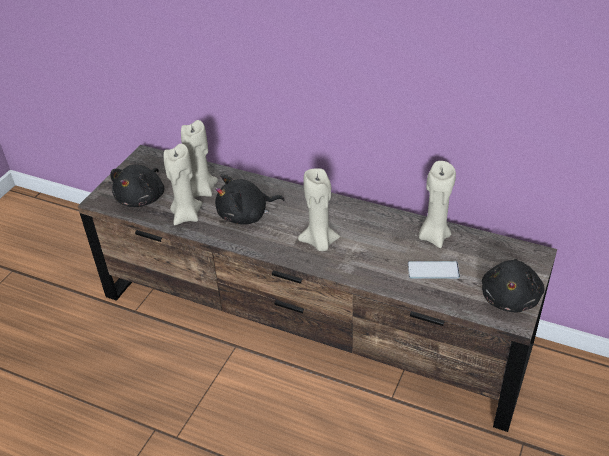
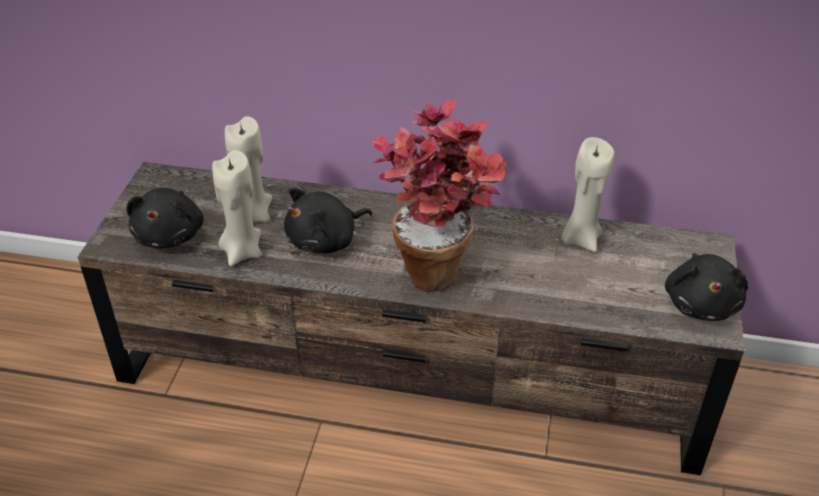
camera: 15 degrees left, 0 degrees up
beige candle [298,168,340,251] -> potted plant [373,100,506,292]
phone [408,261,460,278] -> none

